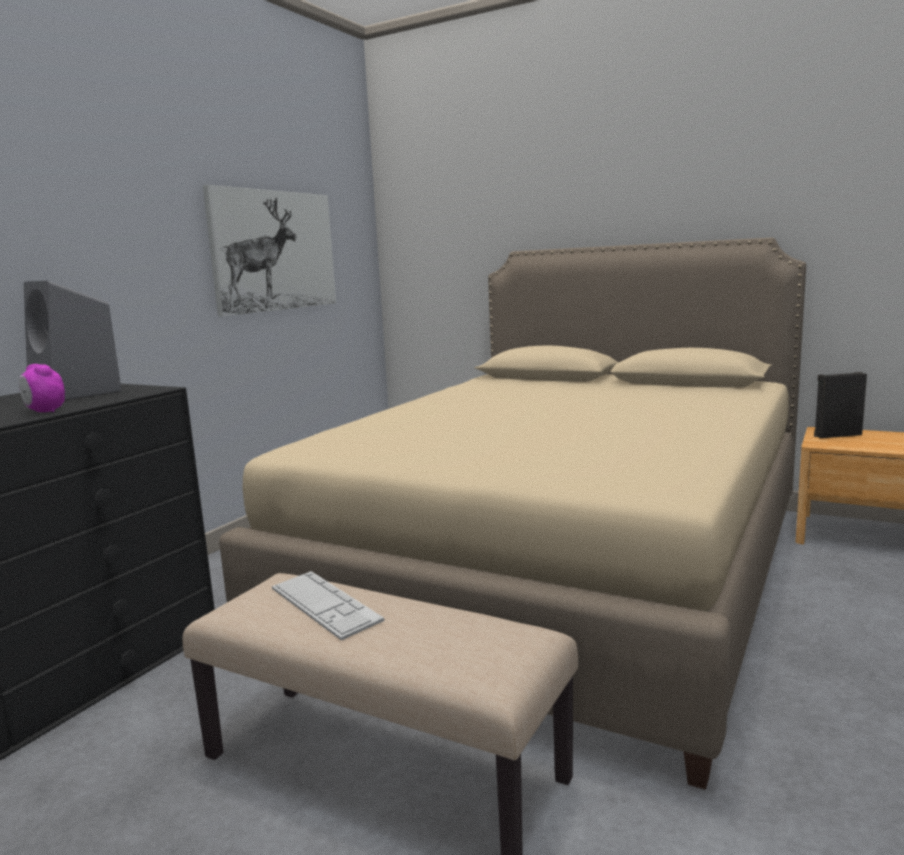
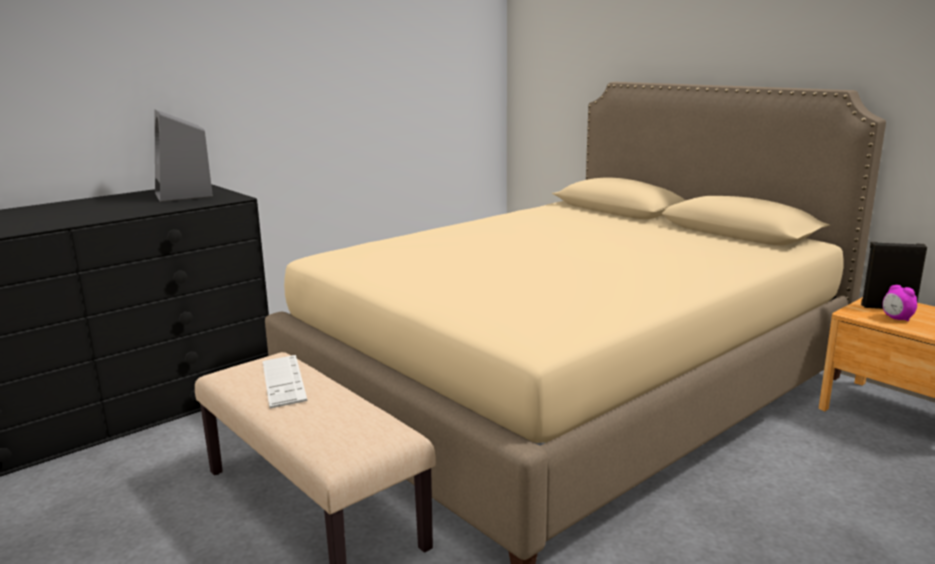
camera: 20 degrees right, 5 degrees up
alarm clock [19,364,65,412] -> alarm clock moved to [883,285,917,321]
picture [203,185,336,316] -> none

